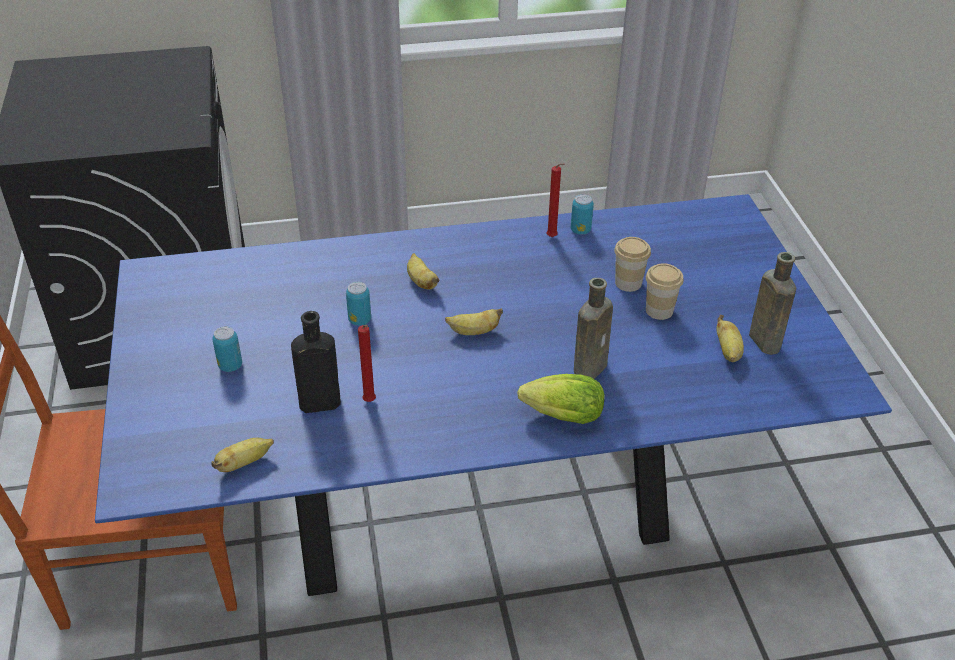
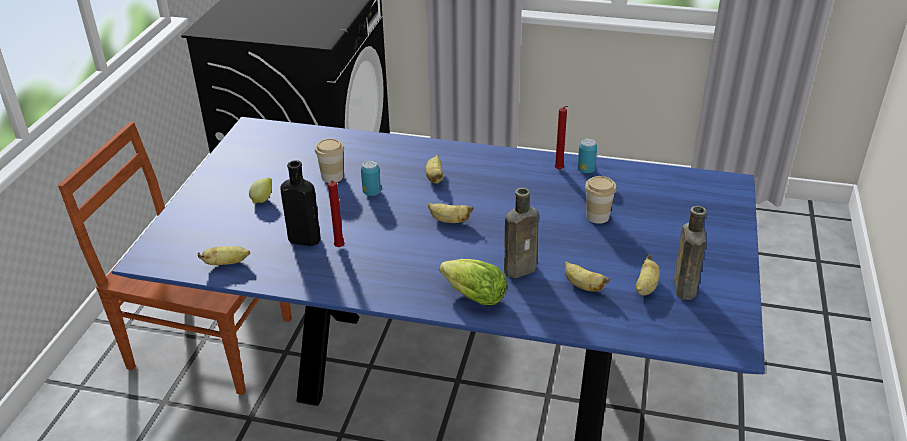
camera: 25 degrees right, 5 degrees down
can [212,326,242,372] -> lemon [249,177,272,204]
cup [646,263,684,320] -> cup moved to [315,138,344,183]
none -> banana [564,261,610,291]

